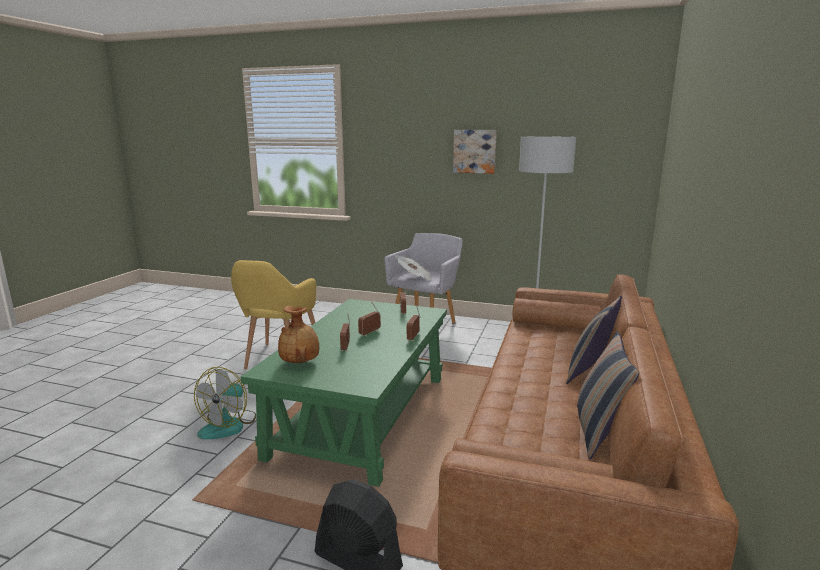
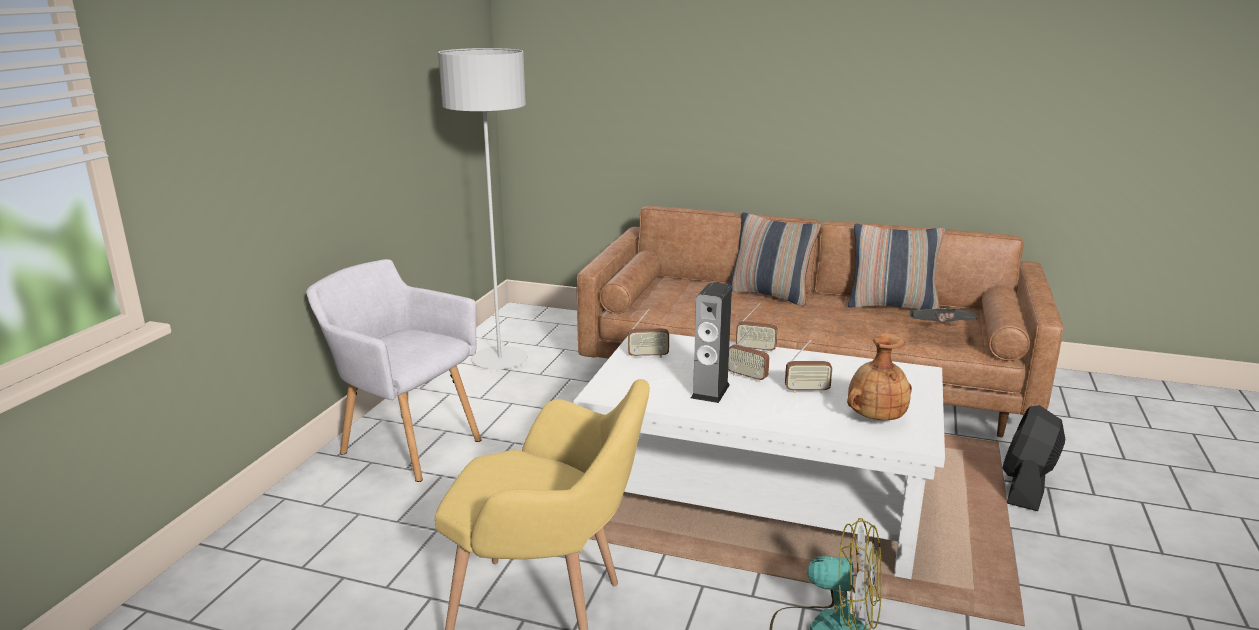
camera: 90 degrees left, 5 degrees up
green coffee table [241,299,447,487] -> white coffee table [573,334,945,579]
newspaper [396,255,433,281] -> newspaper moved to [909,308,978,322]
picture [453,130,497,174] -> none
none -> speaker [691,282,732,403]

